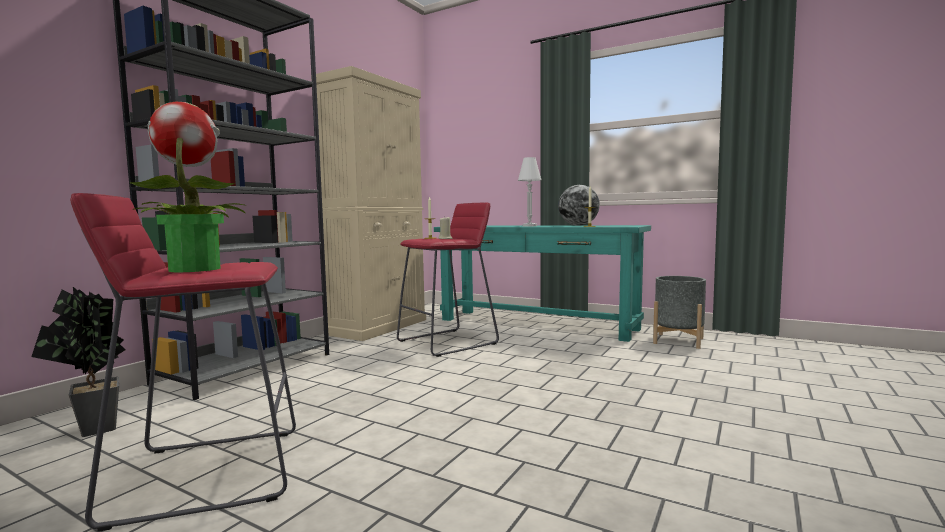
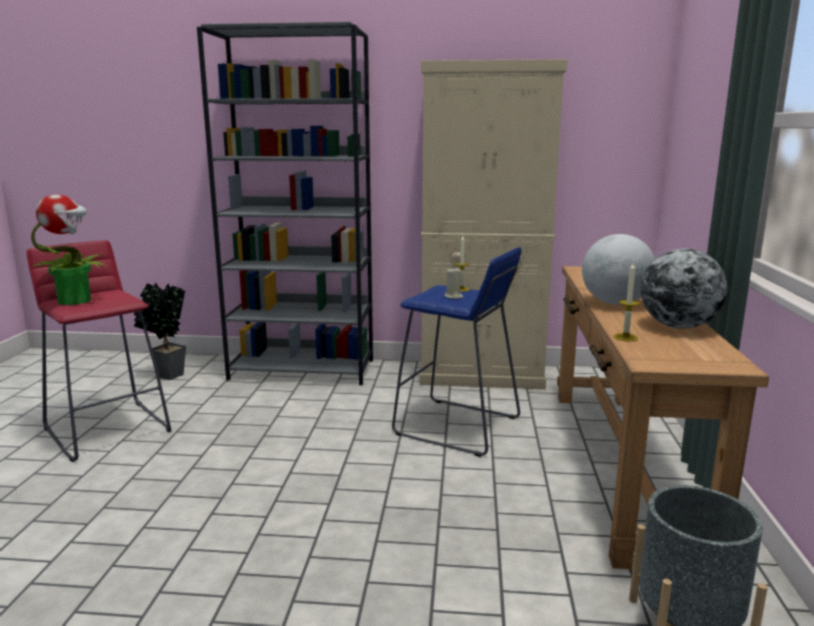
camera: 65 degrees right, 10 degrees up
red stool [397,203,499,357] -> blue stool [392,247,522,457]
turquoise console table [434,225,651,342] -> brown console table [557,266,769,569]
white table lamp [518,157,542,227] -> globe [582,234,655,305]

